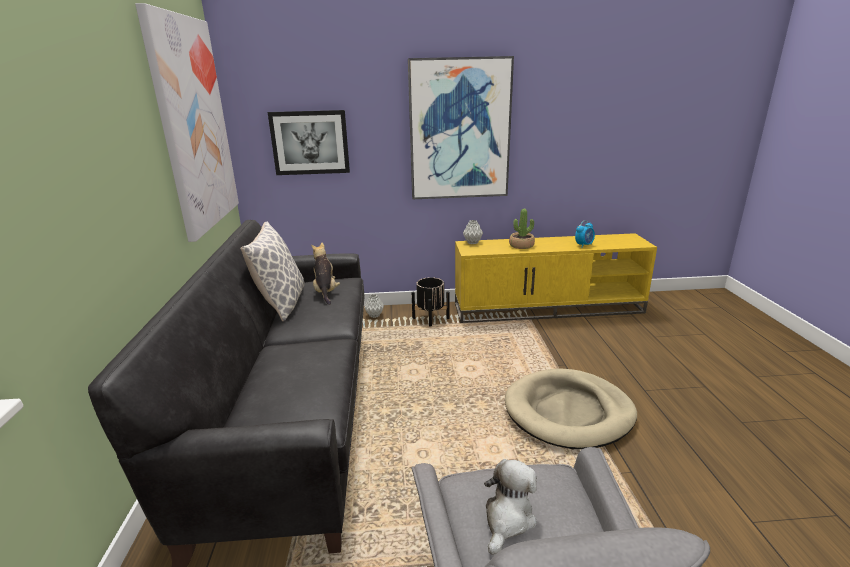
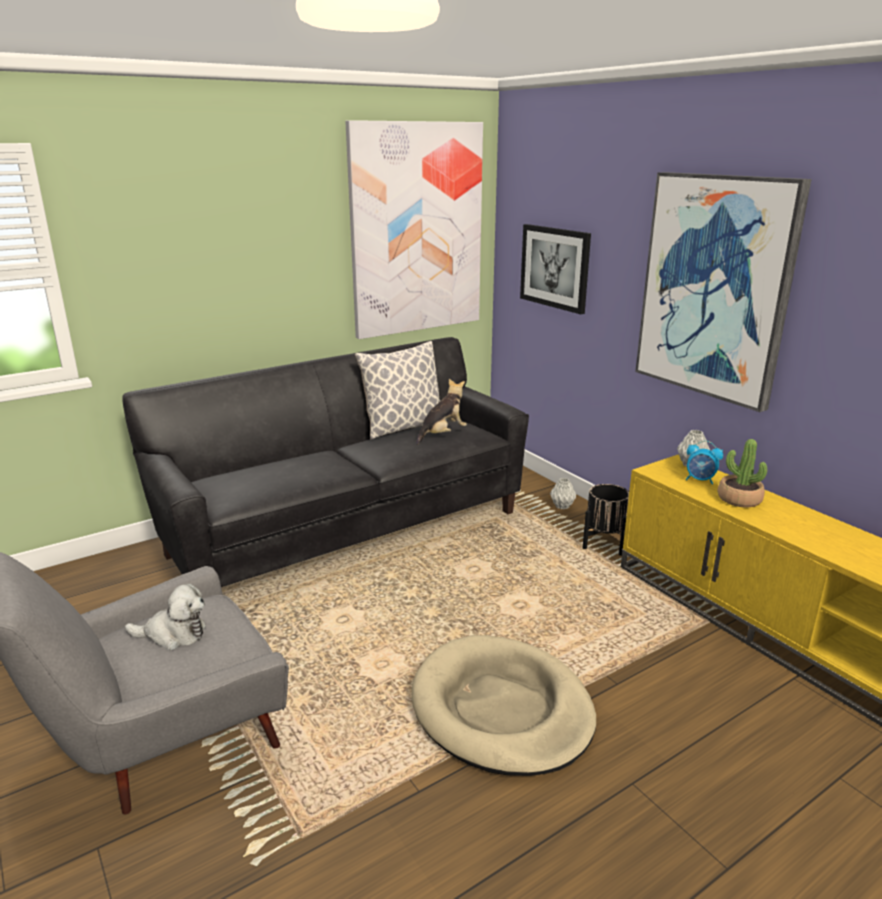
camera: 60 degrees right, 0 degrees up
alarm clock [575,220,595,248] -> alarm clock moved to [686,441,723,485]

